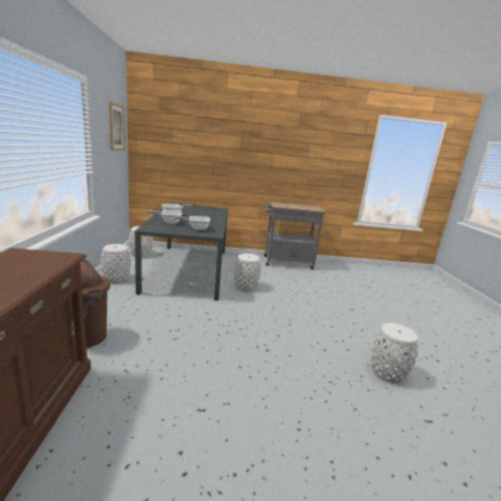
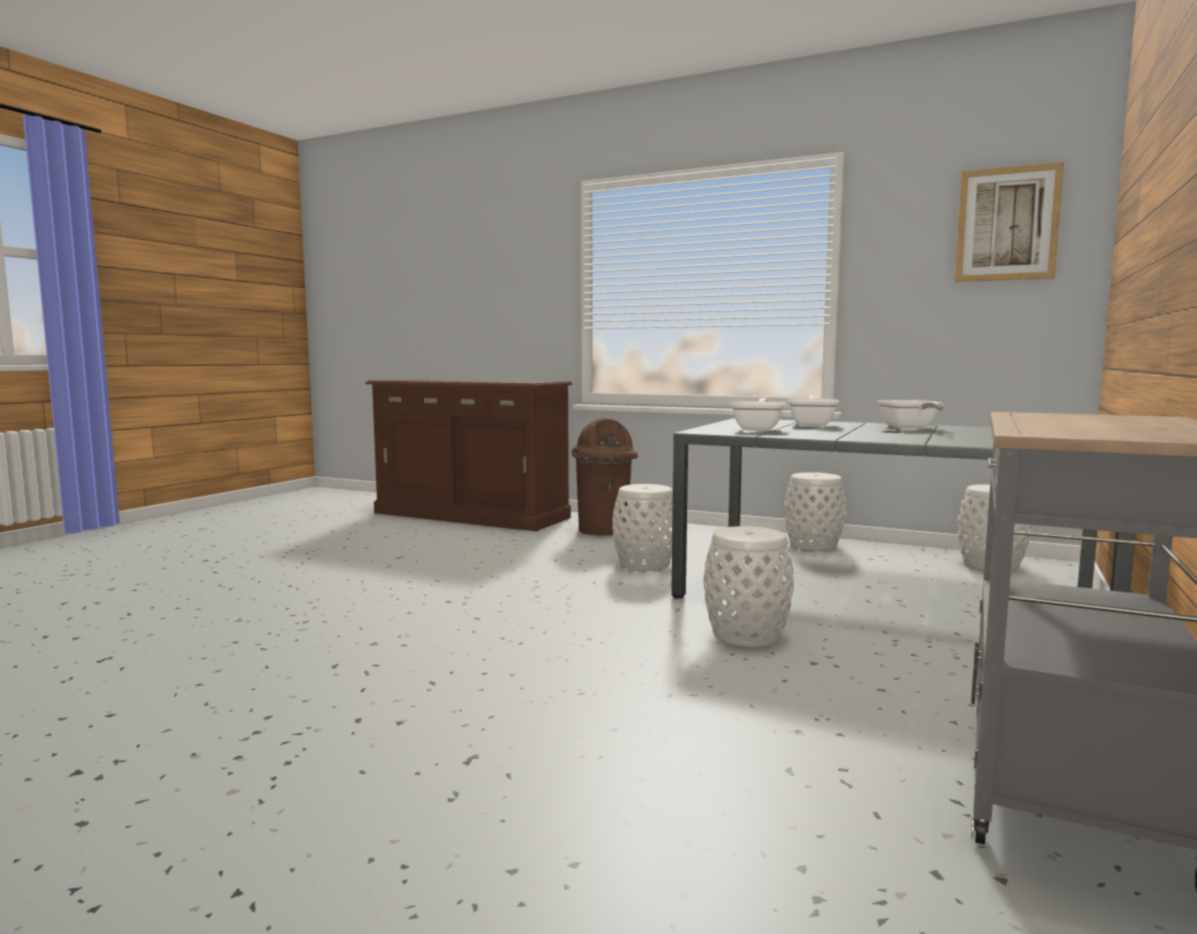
camera: 120 degrees right, 10 degrees down
white stool [371,323,418,383] -> white stool moved to [612,484,673,571]

